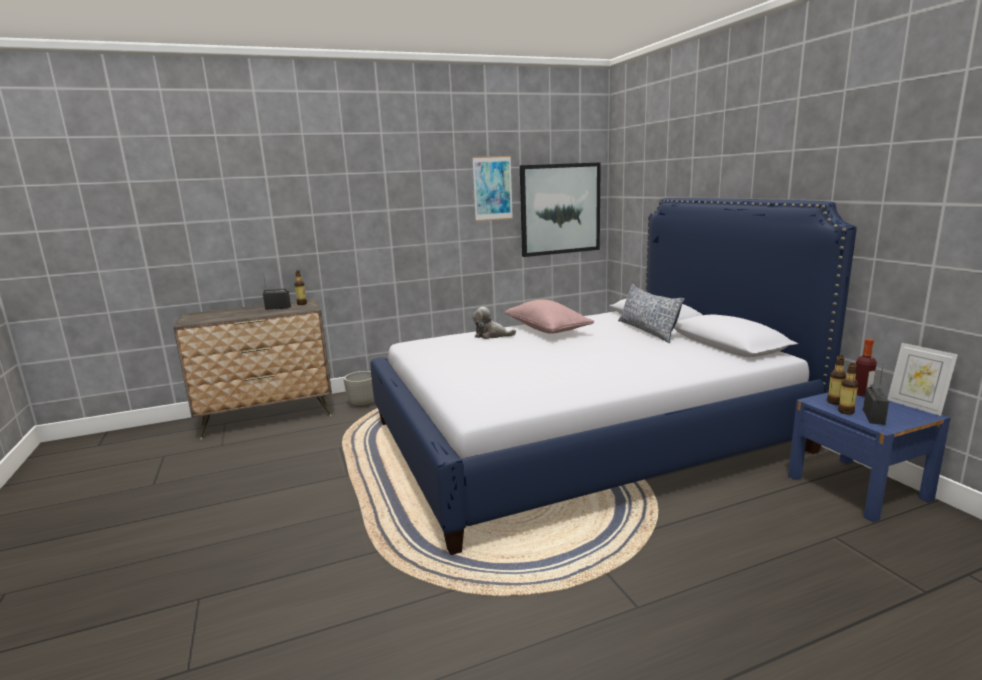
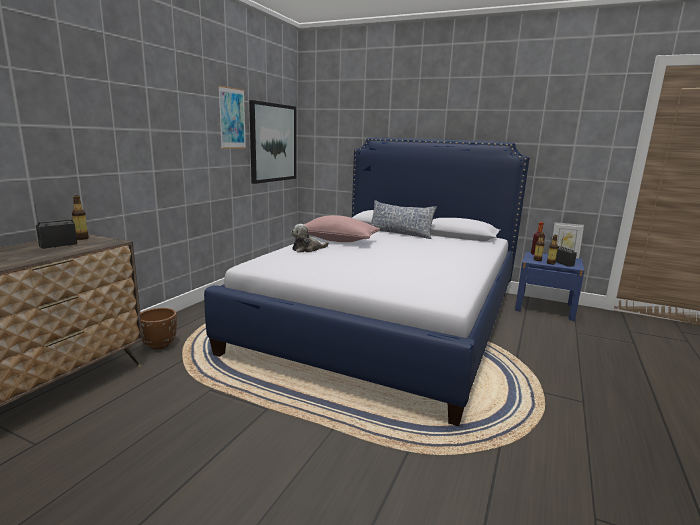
camera: 45 degrees left, 0 degrees up
grey planter [344,371,374,407] -> brown planter [140,308,177,350]

